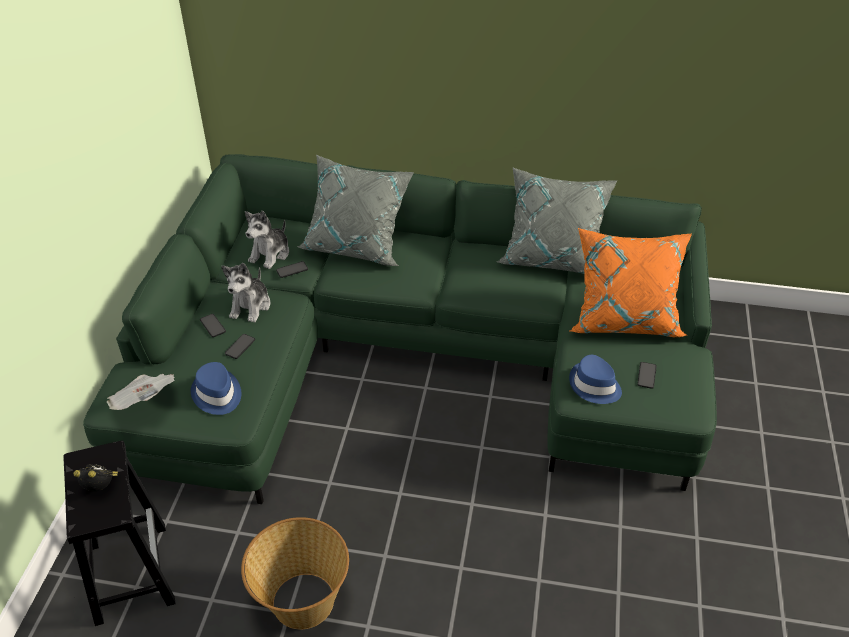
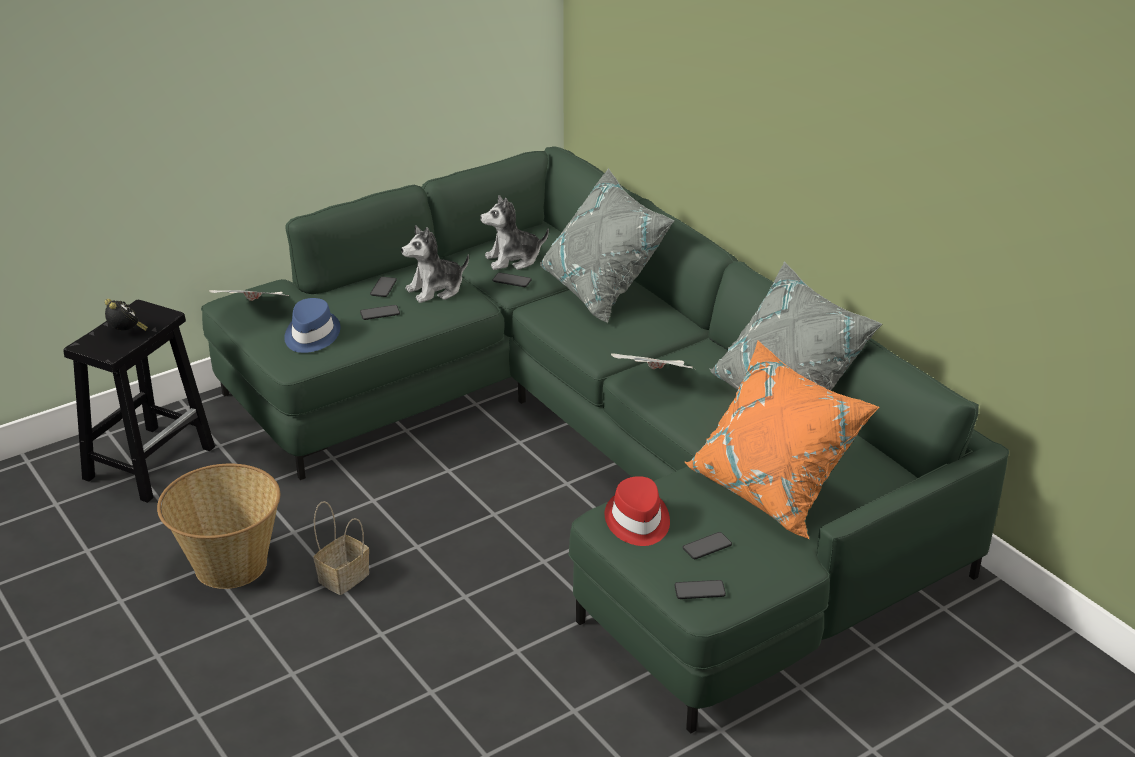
camera: 45 degrees right, 10 degrees down
blue hat [569,355,622,404] -> red hat [605,476,670,546]
none -> basket [314,501,369,595]
none -> newspaper [611,353,694,369]
none -> phone [674,580,726,599]

